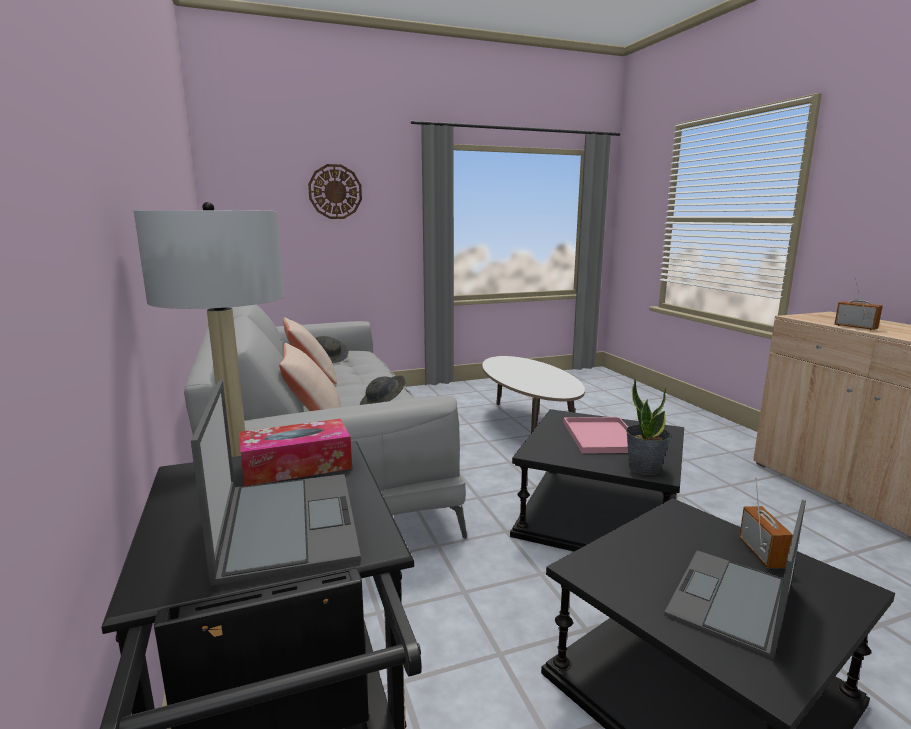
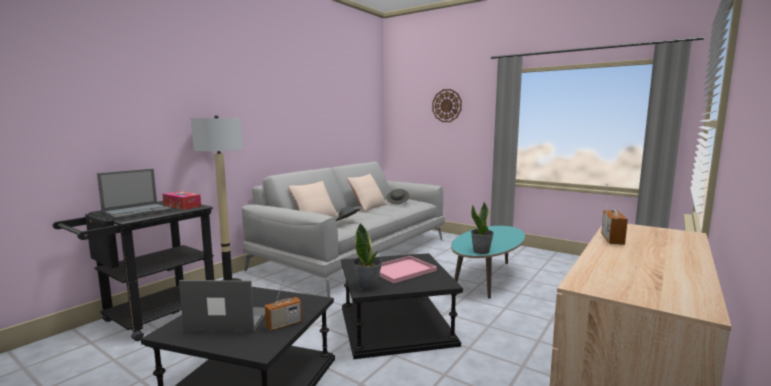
camera: 55 degrees right, 5 degrees down
white coffee table [482,356,585,433] -> turquoise coffee table [451,226,525,299]
none -> potted plant [471,201,494,254]

